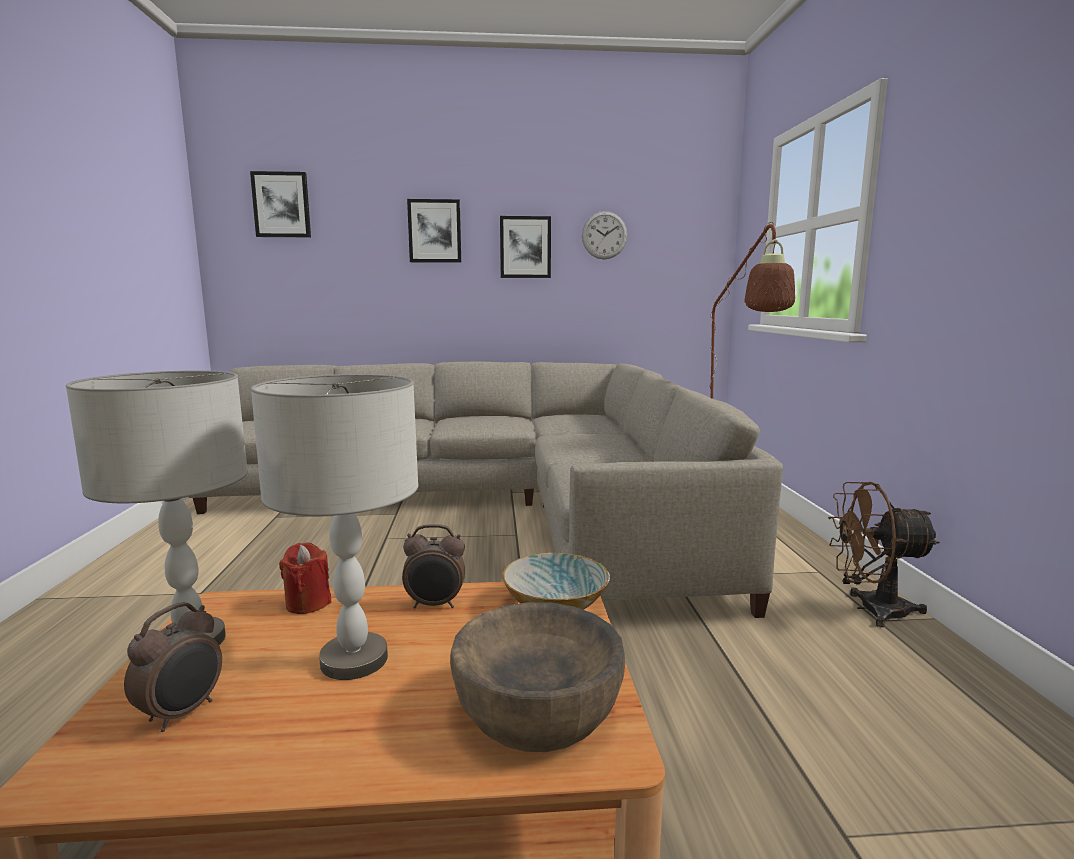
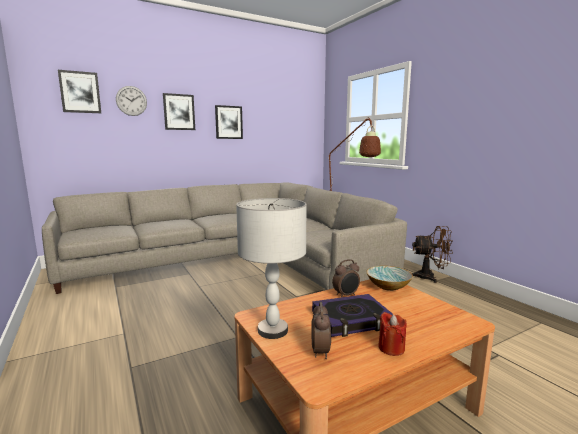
camera: 25 degrees left, 0 degrees up
grey table lamp [251,374,419,680] -> book [312,294,393,337]
red candle [279,542,332,614] -> red candle moved to [378,312,407,356]
brown bowl [450,602,625,752] -> none
wall clock [582,211,627,259] -> wall clock moved to [116,86,147,116]
brown fan [828,482,940,627] -> brown fan turned 150 degrees counterclockwise [412,226,453,283]

